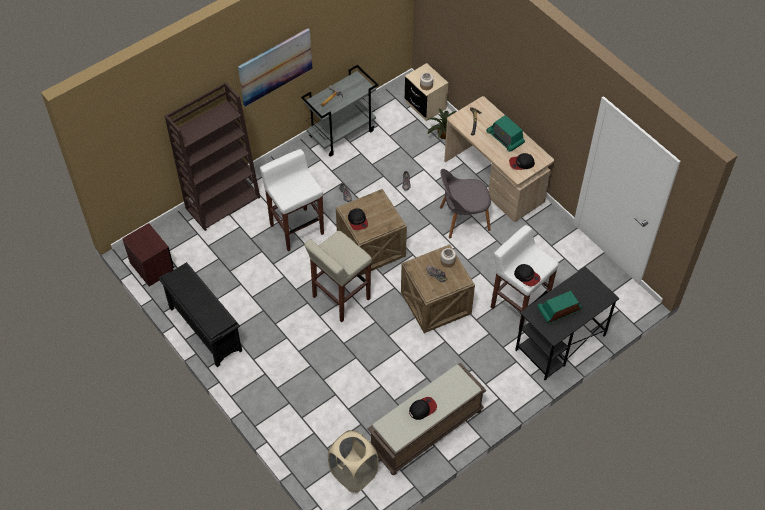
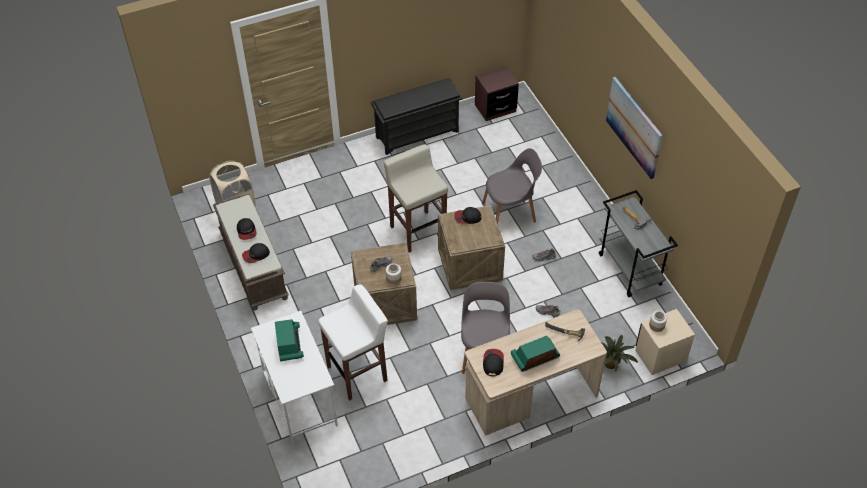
camera: 105 degrees right, 5 degrees down
brown bookcase [165,82,260,231] -> none
white stool [260,149,324,251] -> grey chair [482,148,542,224]
cap [514,264,541,287] -> cap moved to [242,243,270,263]
black desk [515,266,619,380] -> white desk [251,311,338,444]

